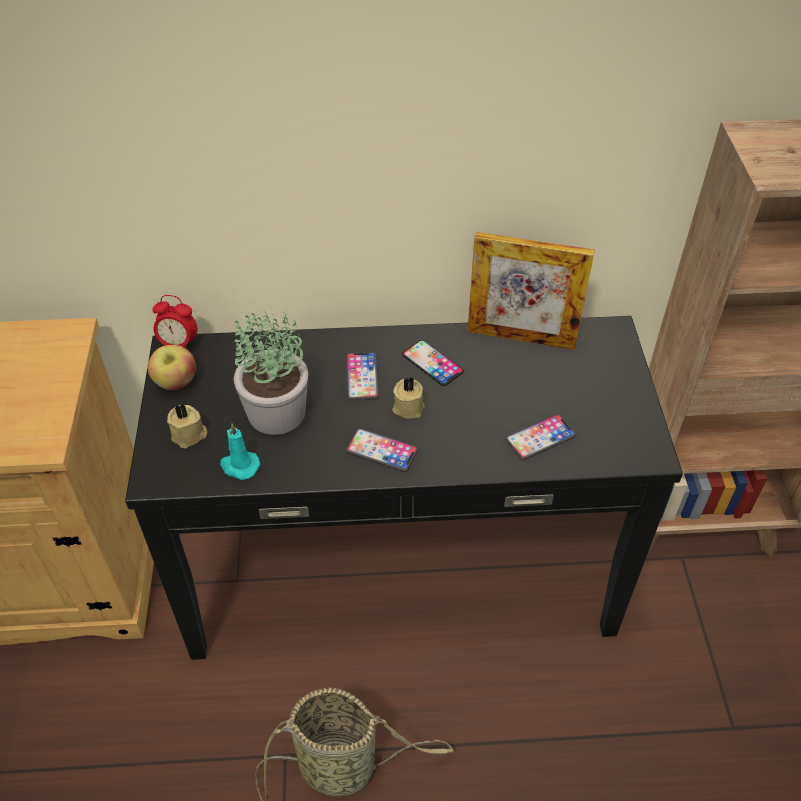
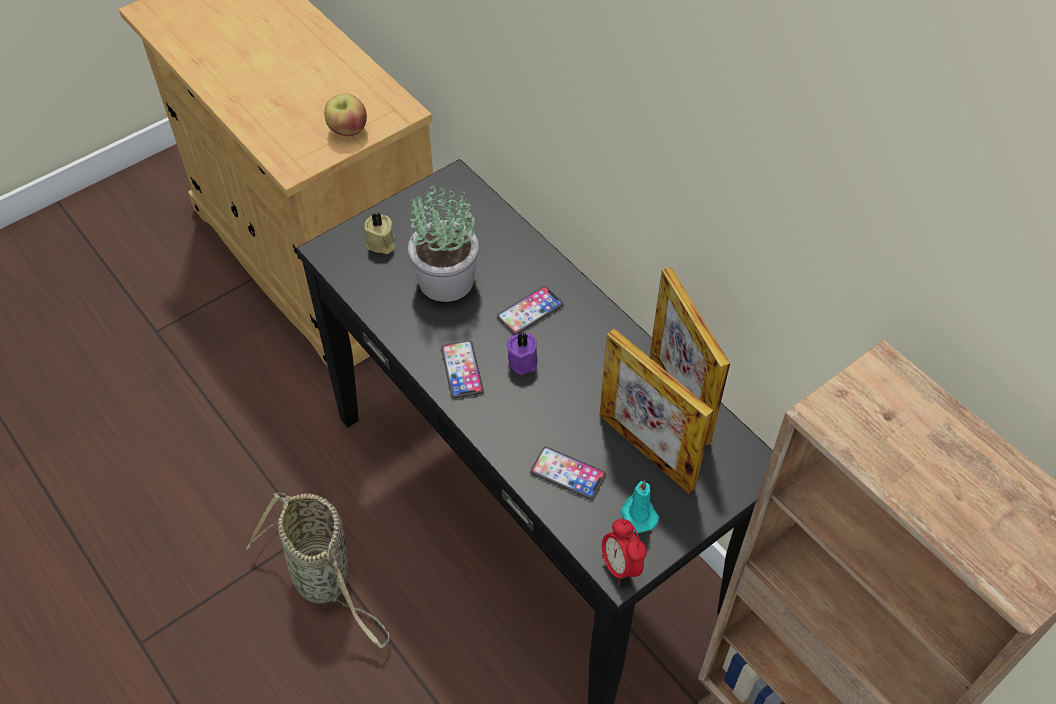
camera: 55 degrees right, 5 degrees up
apple [148,345,196,390] -> apple moved to [324,94,367,136]
alarm clock [152,295,197,352] -> alarm clock moved to [602,519,647,585]
turquoise candle [220,424,260,480] -> turquoise candle moved to [621,480,659,533]
beige candle [392,376,425,419] -> purple candle [507,333,538,375]
phone [402,340,464,386] -> none
none -> picture frame [599,328,714,494]

